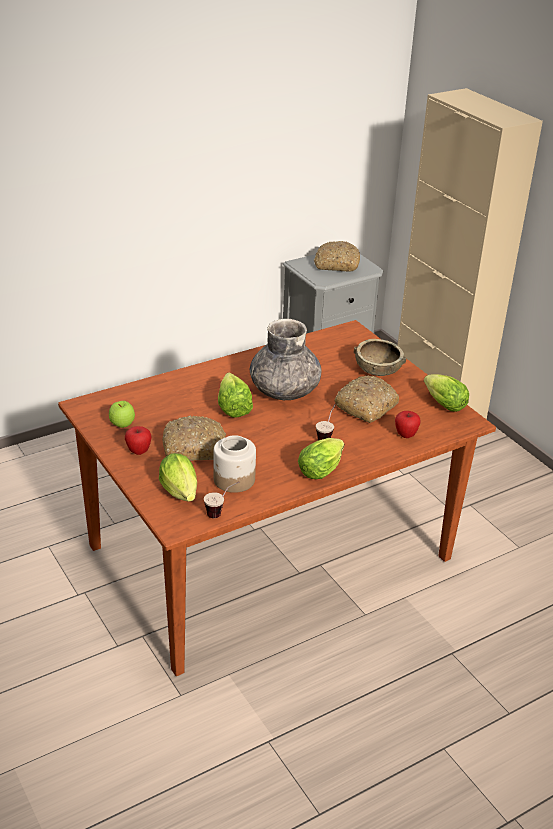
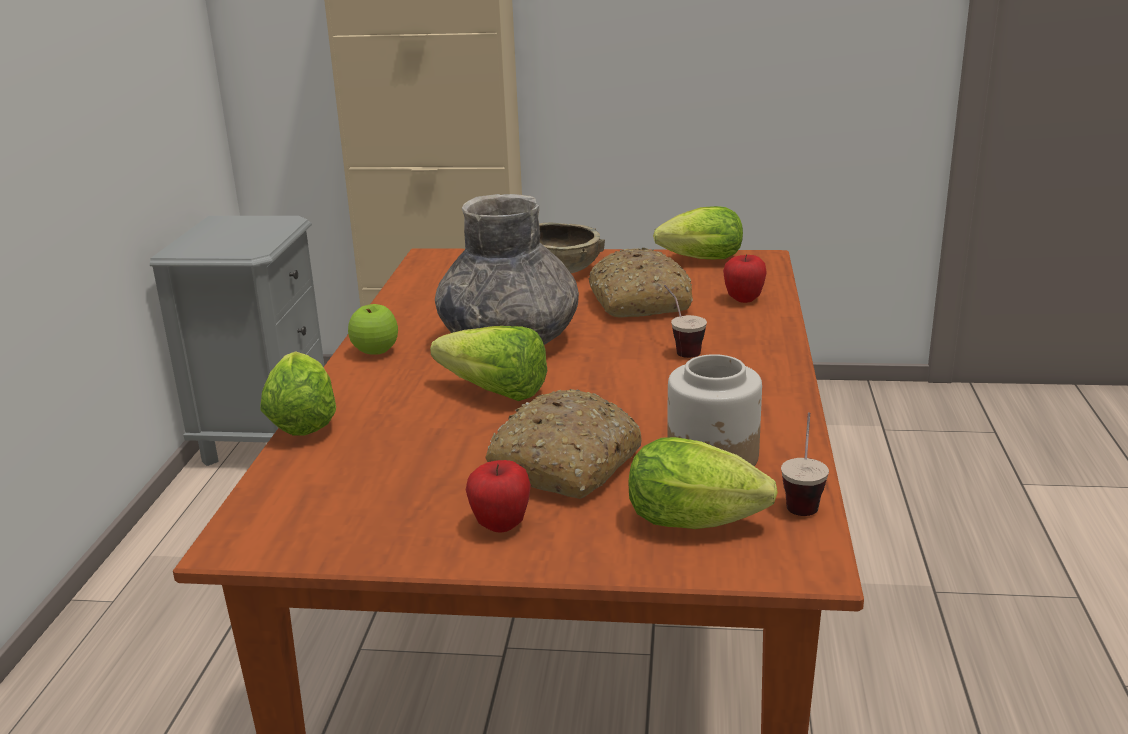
camera: 50 degrees left, 10 degrees down
apple [109,401,135,428] -> apple moved to [348,304,398,355]
lettuce [298,438,344,479] -> lettuce moved to [260,351,336,436]
bread [314,241,360,272] -> none

